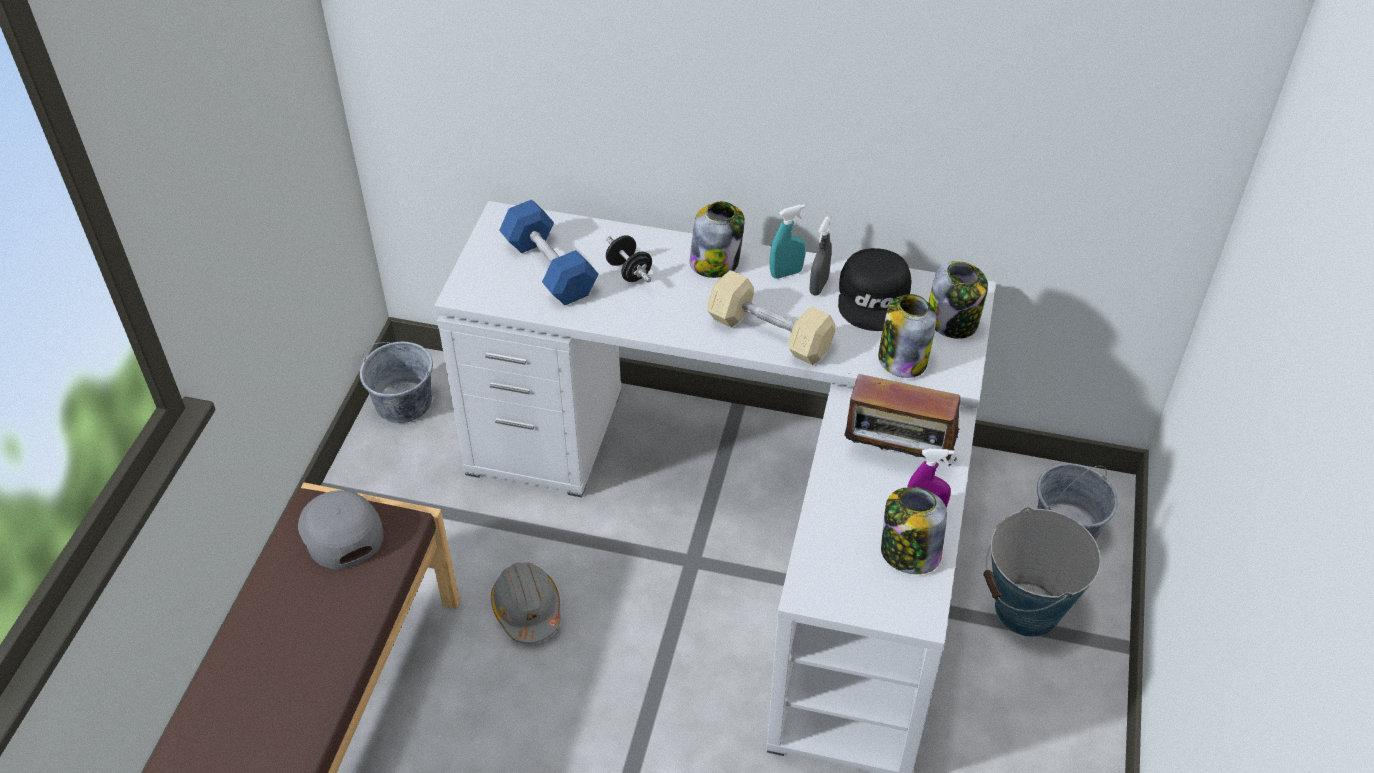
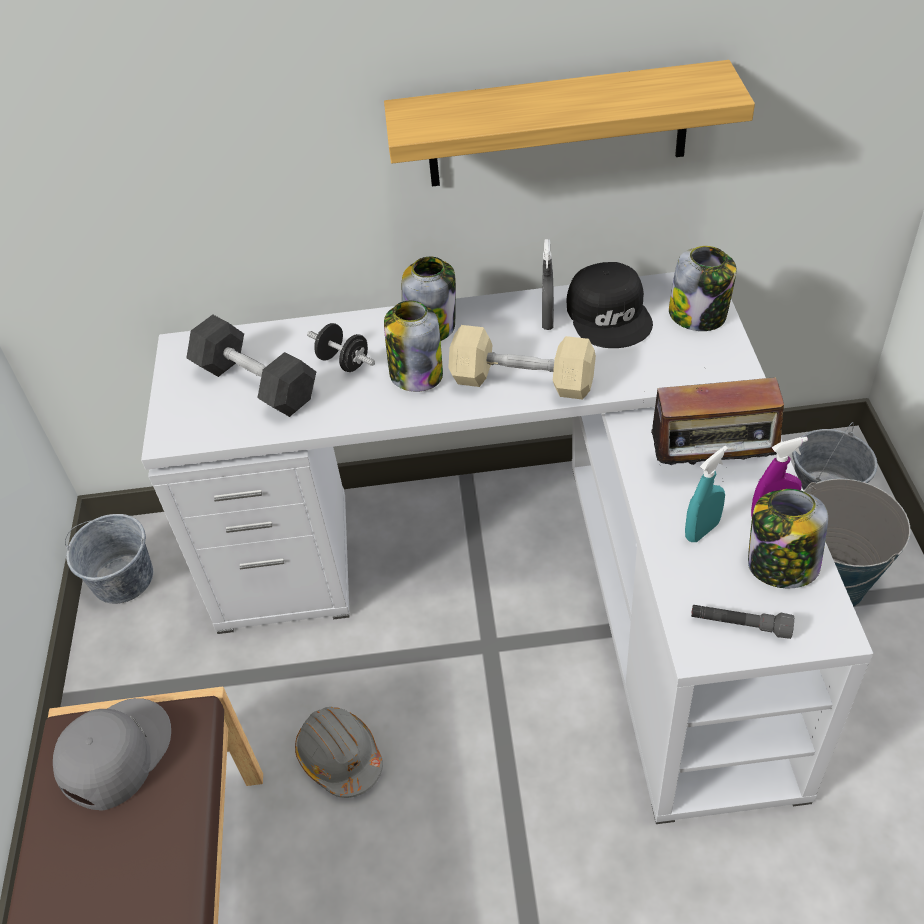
camera: 15 degrees left, 0 degrees up
grey cap [298,490,384,569] -> grey cap turned 75 degrees clockwise [53,698,171,810]
blue dumbbell [499,199,598,305] -> grey dumbbell [187,314,316,417]
turquoise spray bottle [770,204,806,279] -> turquoise spray bottle moved to [685,446,728,542]
jar [878,294,937,378] -> jar moved to [384,301,443,392]
none -> shelf [384,60,755,186]
none -> grey flashlight [691,605,794,639]

